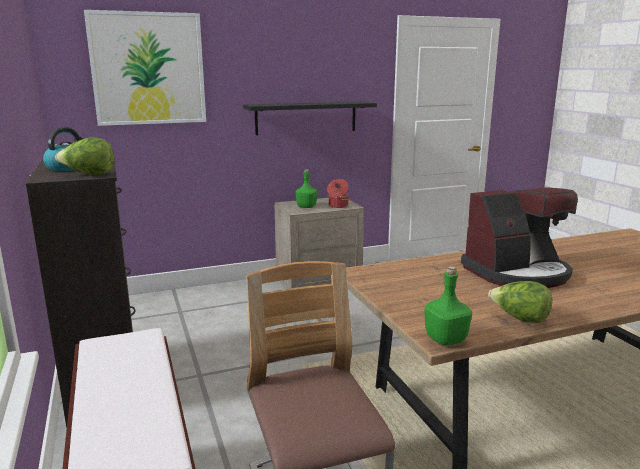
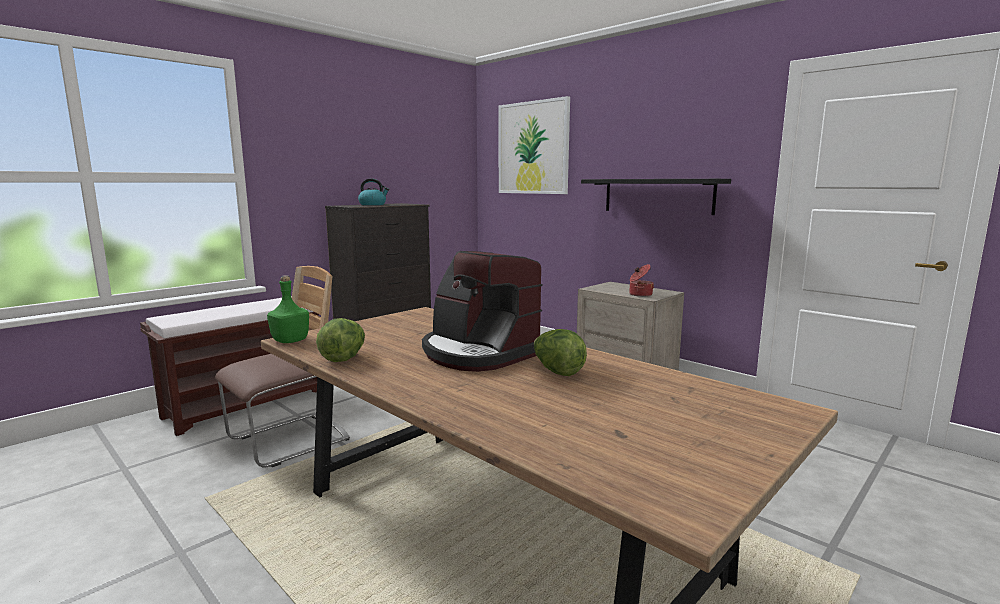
camera: 65 degrees right, 5 degrees down
lettuce [55,137,114,175] -> lettuce moved to [534,329,587,376]
green bottle [296,169,318,208] -> none

